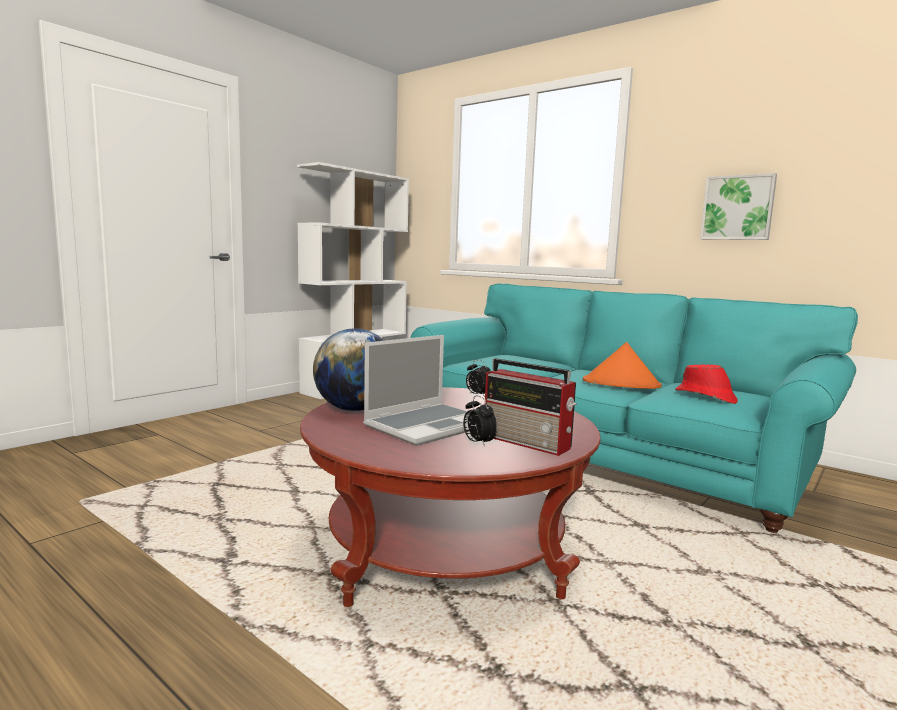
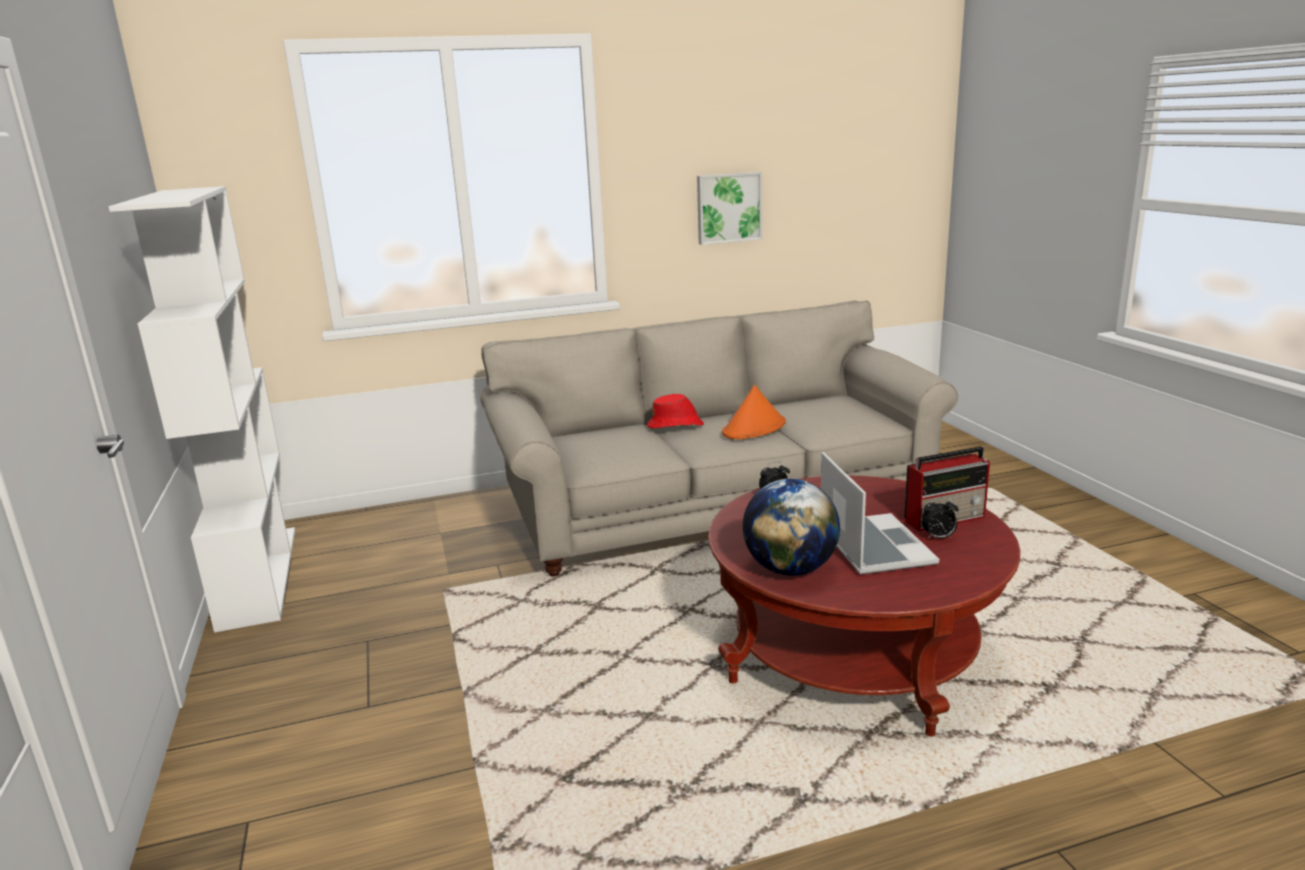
camera: 55 degrees left, 10 degrees up
turquoise sofa [410,283,858,533] -> beige sofa [480,301,958,577]
red hat [675,364,738,404] -> red hat moved to [647,394,704,429]

